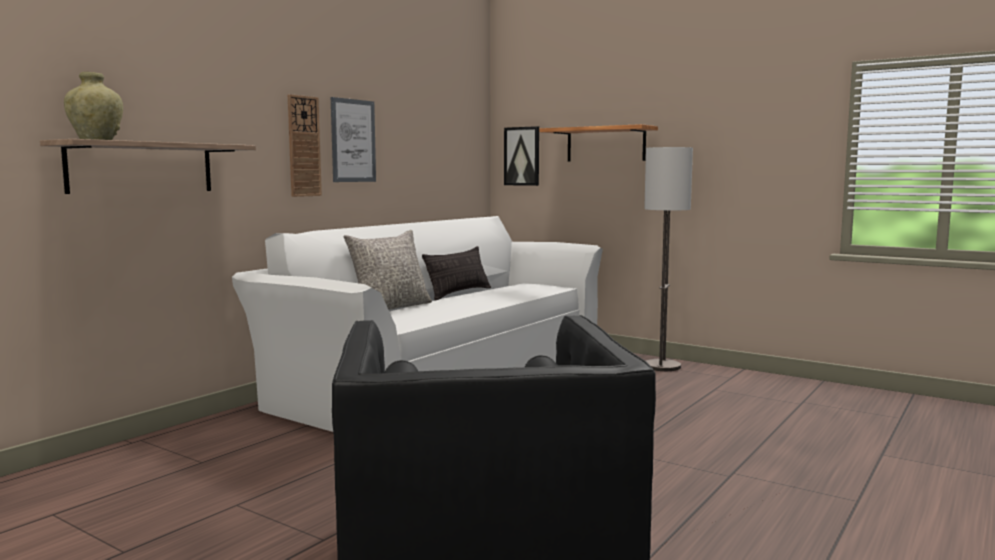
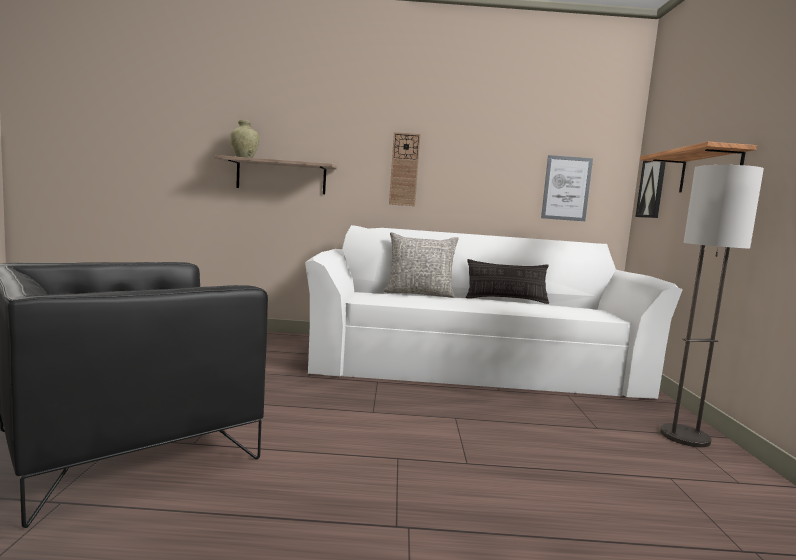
camera: 55 degrees right, 0 degrees up
picture [331,97,376,182] -> picture moved to [541,155,593,221]

